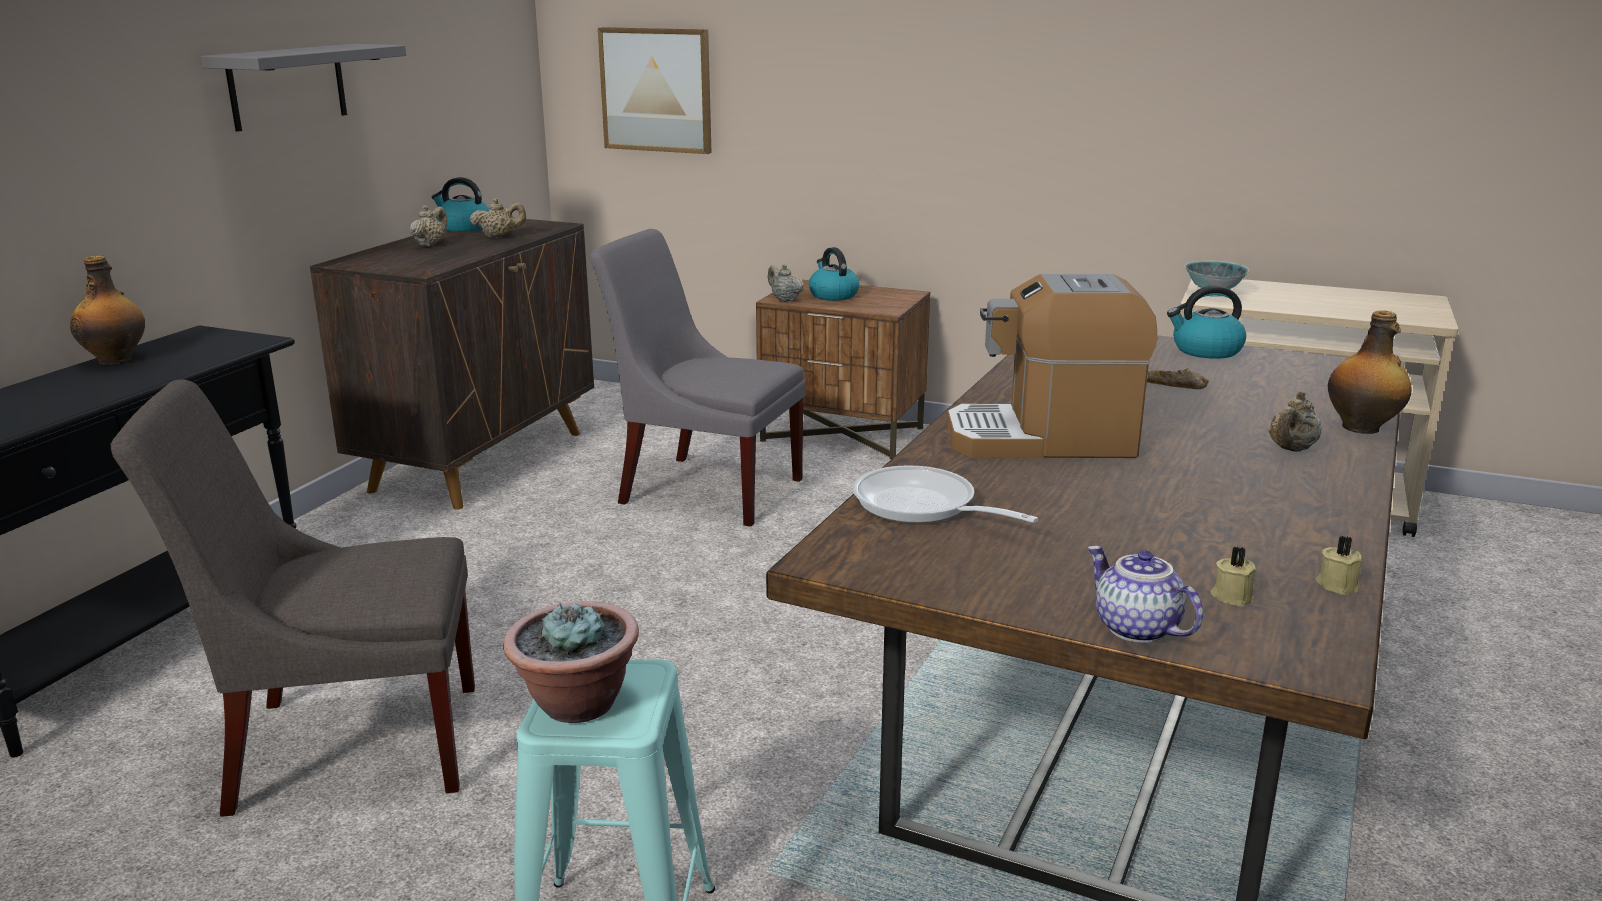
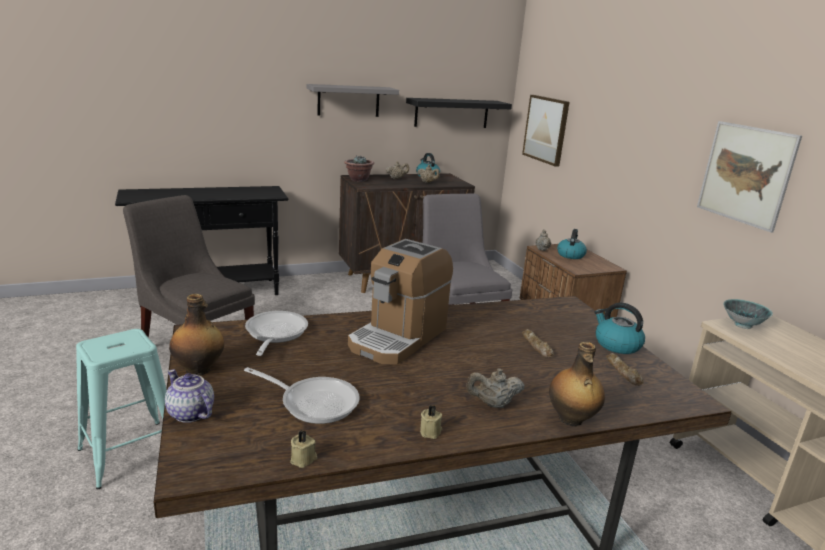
camera: 45 degrees right, 0 degrees up
bottle [70,255,145,365] -> bottle moved to [169,294,224,376]
potted plant [503,600,639,723] -> potted plant moved to [344,155,374,182]
coffee machine [947,274,1157,458] -> coffee machine turned 105 degrees counterclockwise [348,239,453,365]
teapot [1087,545,1203,643] -> teapot turned 60 degrees counterclockwise [165,370,214,423]
beige candle [1211,547,1256,607] -> beige candle moved to [420,405,442,439]
none -> frying pan [244,367,360,424]
none -> black shelf [406,98,512,128]
none -> bread [606,353,643,386]
none -> picture [697,121,802,233]

